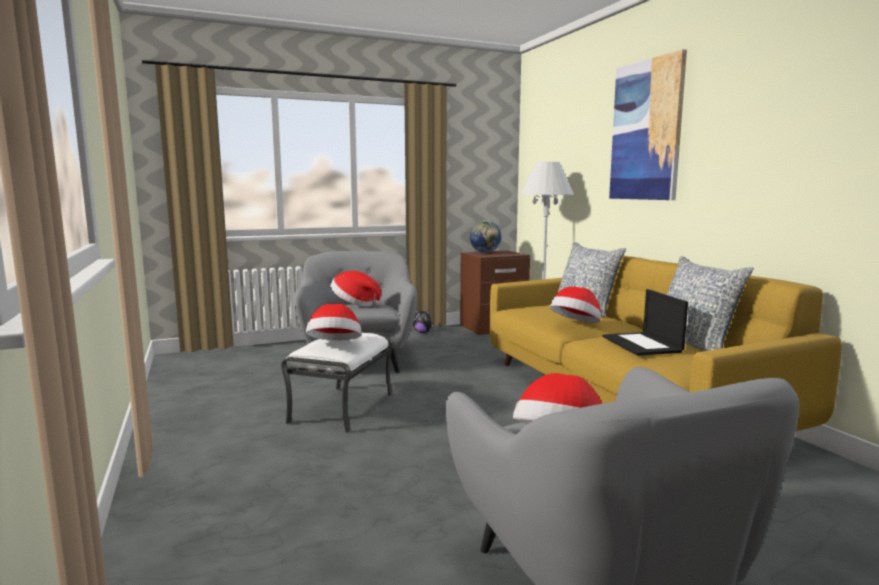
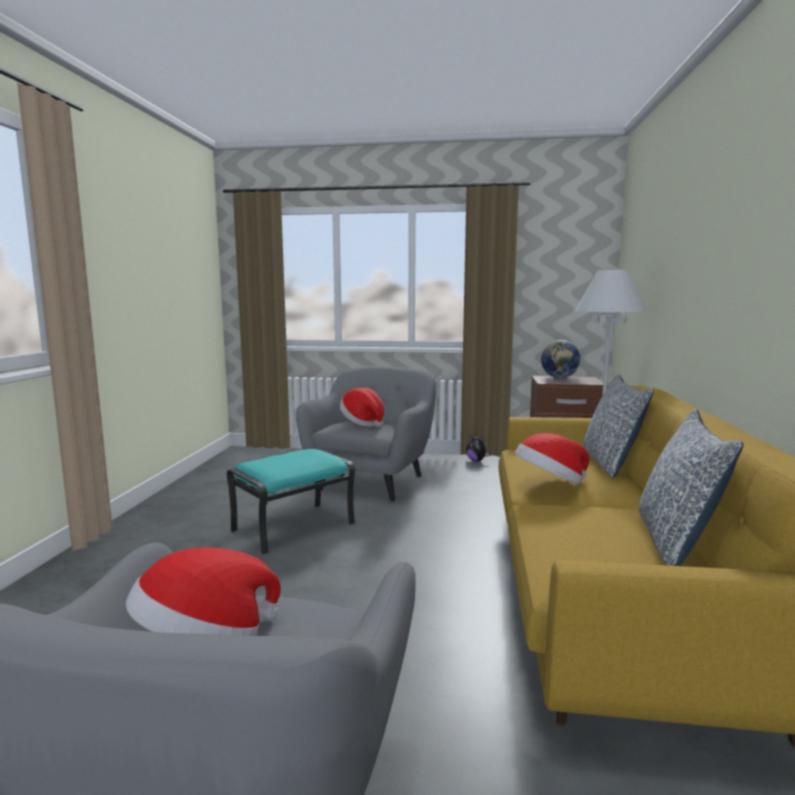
camera: 30 degrees right, 0 degrees up
white ottoman [281,333,393,433] -> turquoise ottoman [227,449,355,555]
hat [306,304,362,340] -> none
laptop [602,289,688,356] -> none
picture [609,49,687,200] -> none

